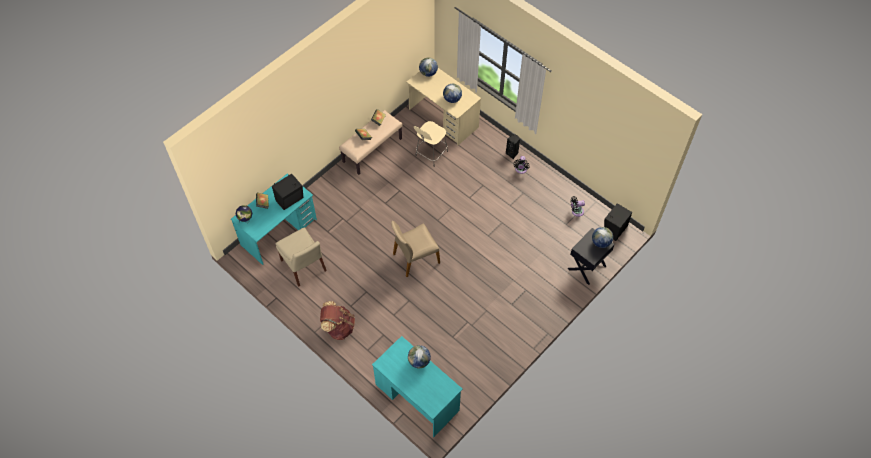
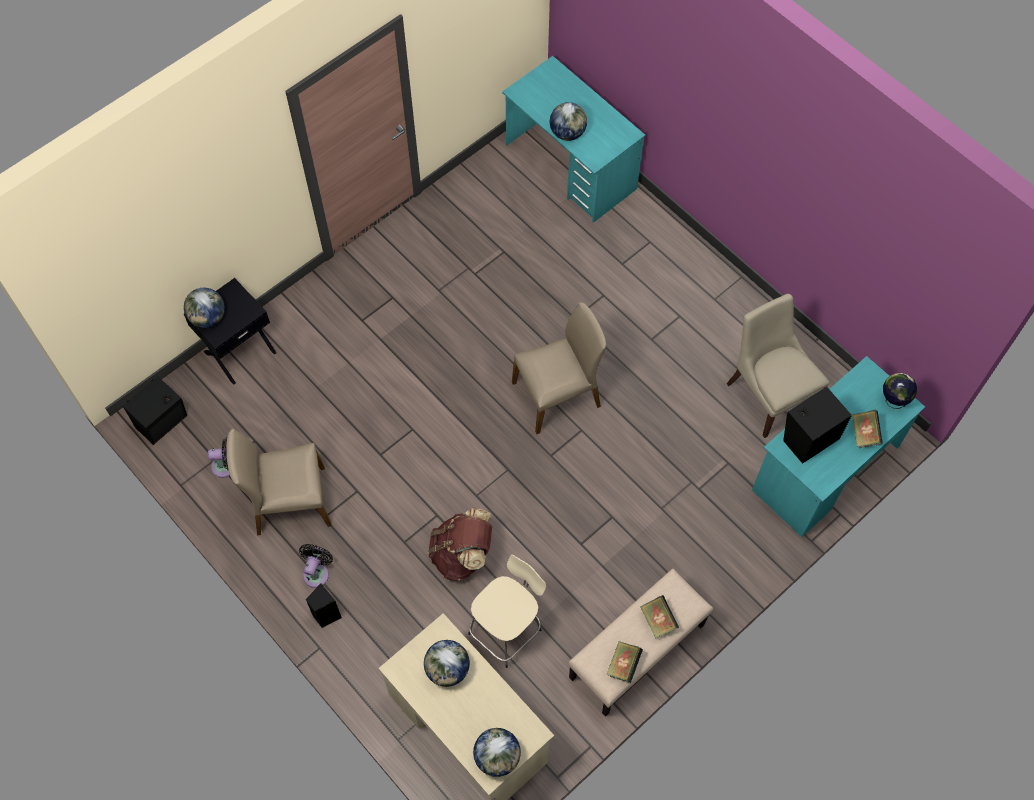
camera: 175 degrees left, 5 degrees up
brown backpack [320,301,355,340] -> brown backpack moved to [428,508,492,581]
none -> beige chair [226,429,332,536]

